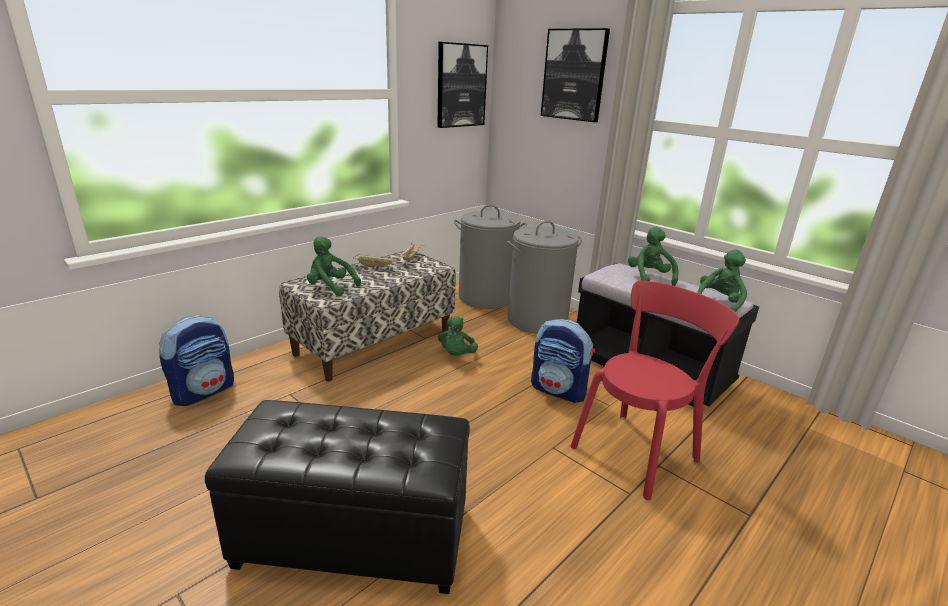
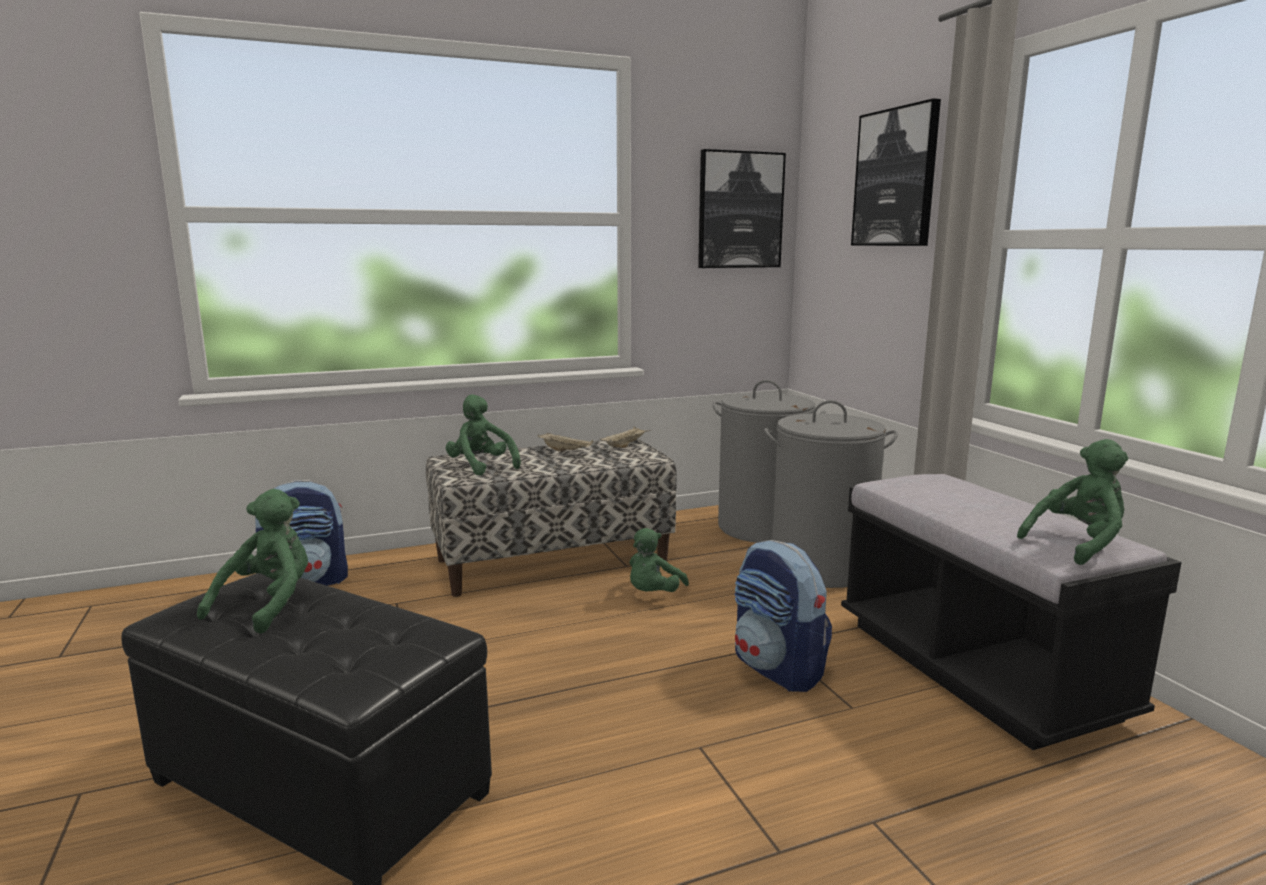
camera: 25 degrees right, 10 degrees down
red chair [571,280,739,500] -> none
green plush toy [628,227,679,286] -> green plush toy moved to [197,489,308,634]

